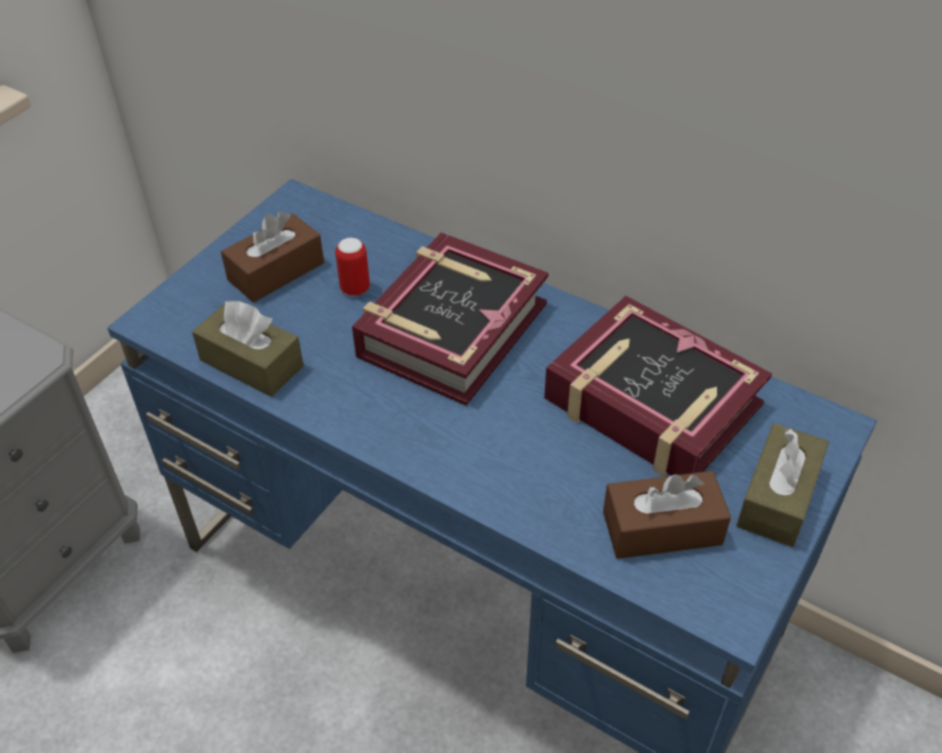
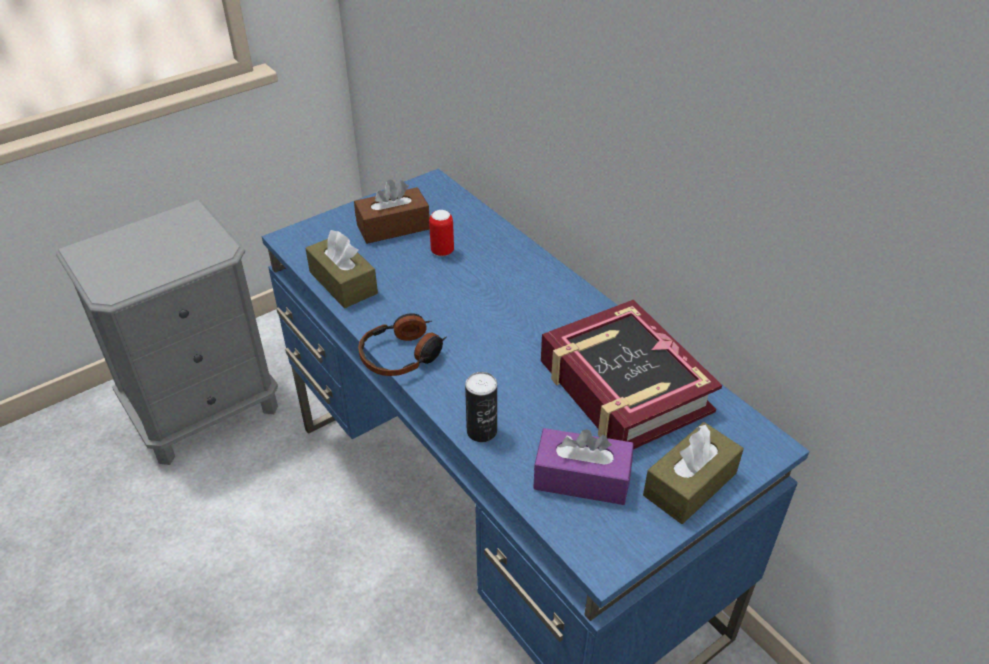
camera: 20 degrees right, 5 degrees down
book [352,232,549,406] -> none
brown tissue box [603,471,731,559] -> purple tissue box [533,428,634,505]
none -> headphones [358,313,447,376]
none -> can [465,372,497,442]

